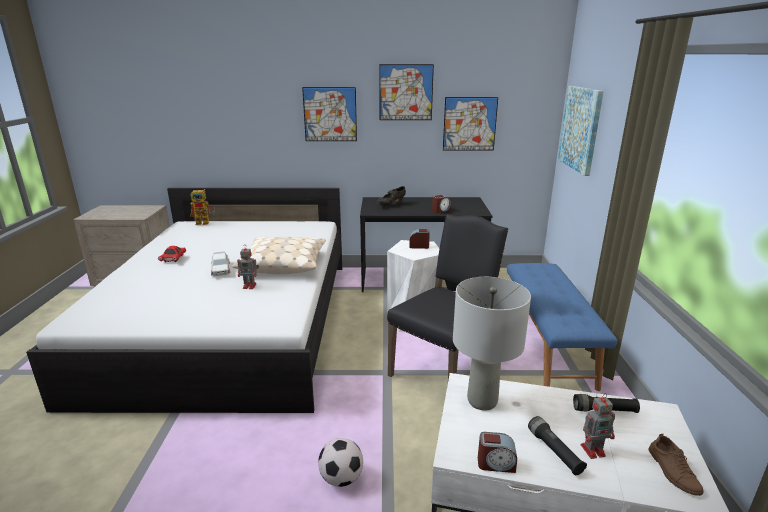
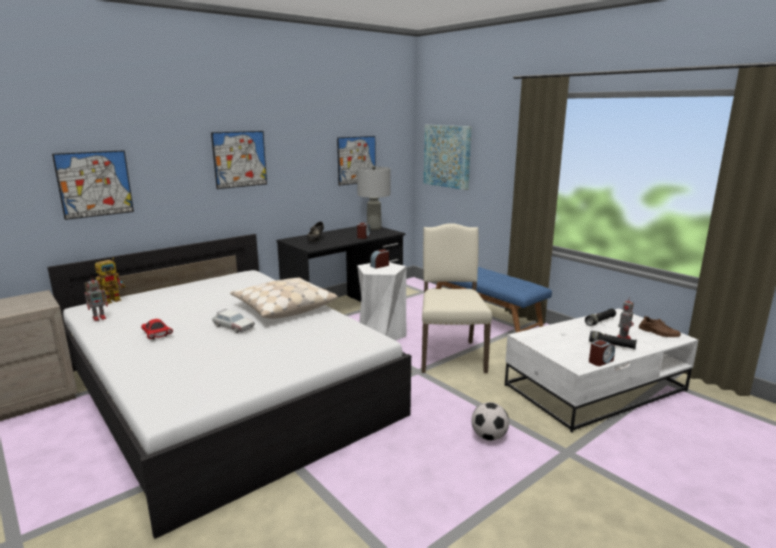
camera: 40 degrees left, 5 degrees down
toy robot [237,248,259,289] -> toy robot moved to [85,277,108,321]
picture [379,64,434,120] -> picture moved to [52,150,134,220]
black chair [387,214,508,380] -> beige chair [421,223,492,373]
grey table lamp [453,277,531,411] -> grey table lamp moved to [357,166,390,230]

